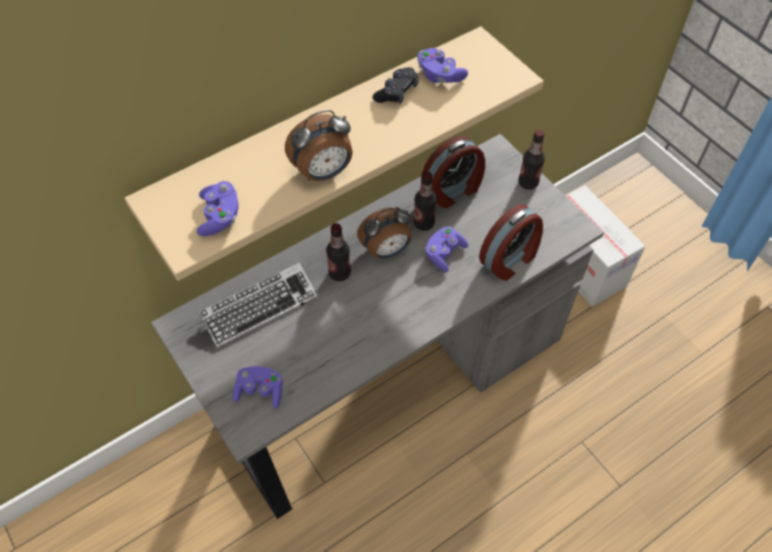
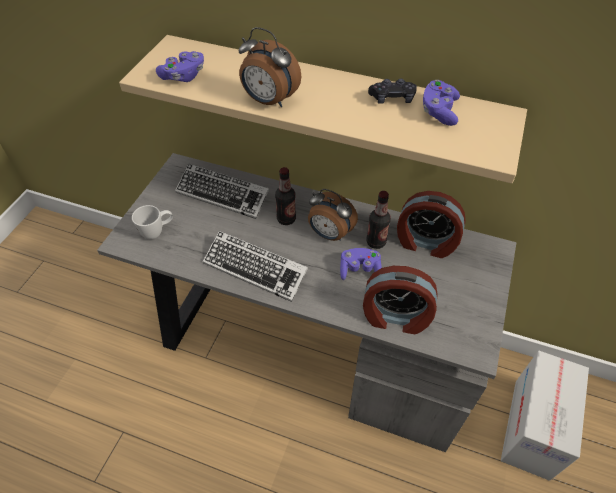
camera: 55 degrees right, 5 degrees down
purple game controller [233,366,283,409] -> white mug [132,205,173,239]
bottle [518,130,545,190] -> none
none -> keyboard [203,231,308,302]

